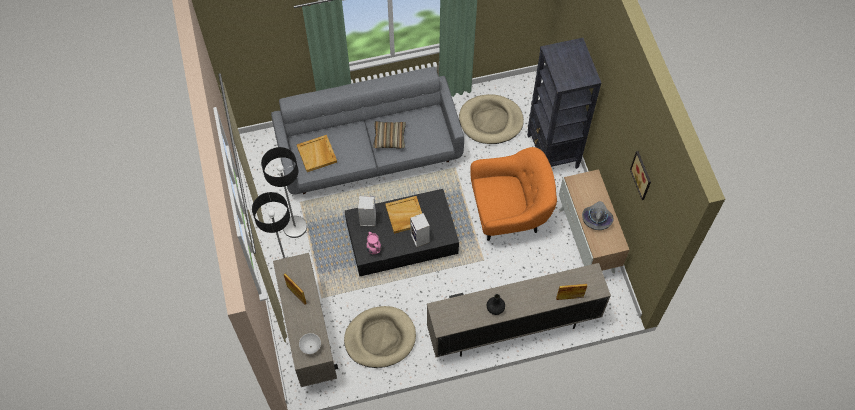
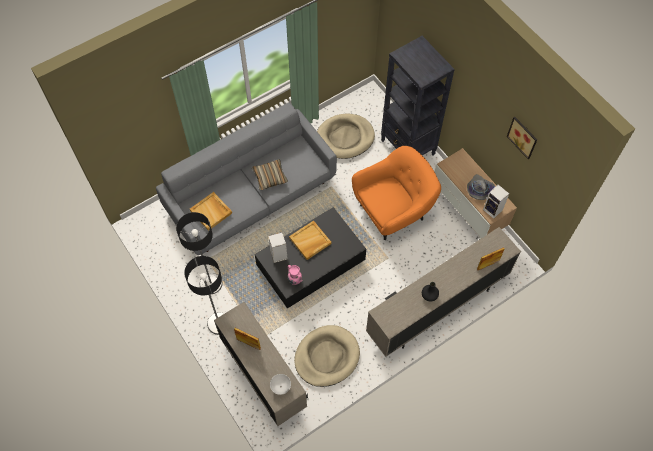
camera: 20 degrees left, 0 degrees up
speaker [410,213,430,247] -> speaker moved to [483,184,509,219]

